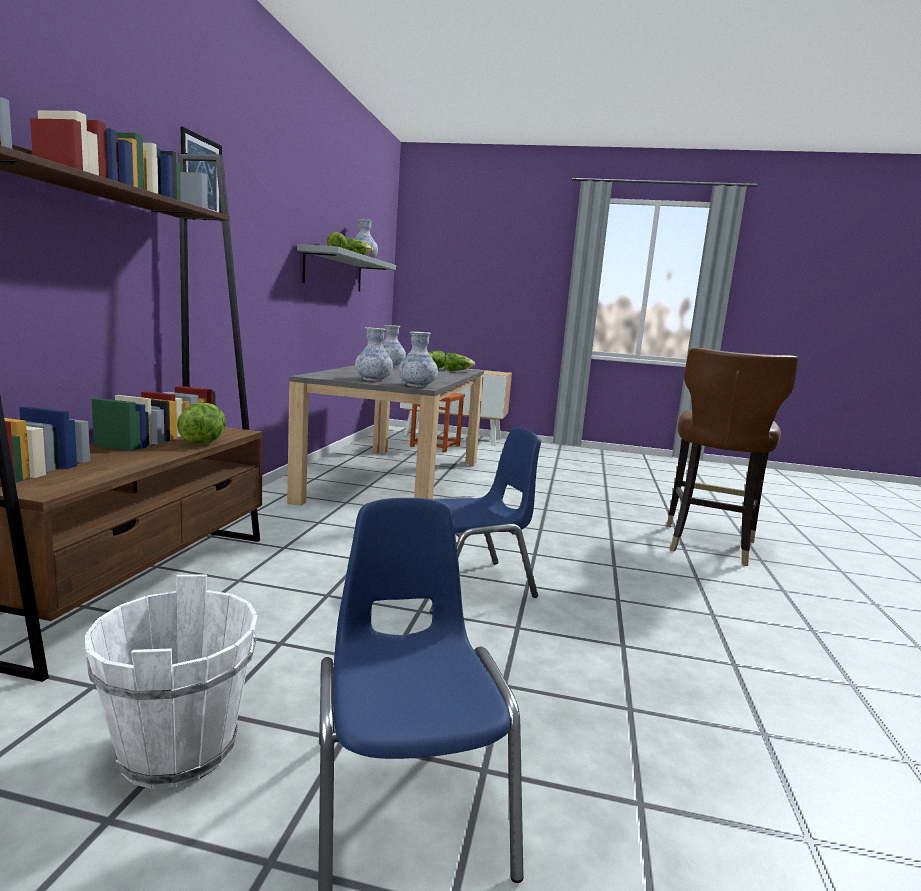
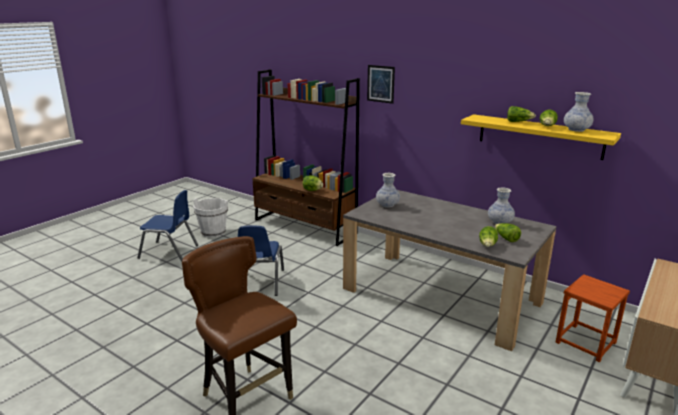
camera: 115 degrees right, 10 degrees up
grey shelf [297,244,396,292] -> yellow shelf [461,114,621,160]
vase [399,332,438,387] -> none

